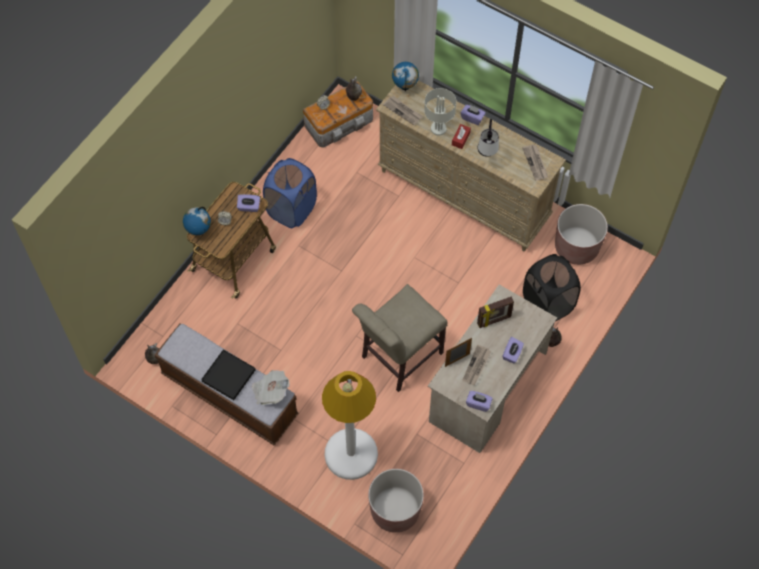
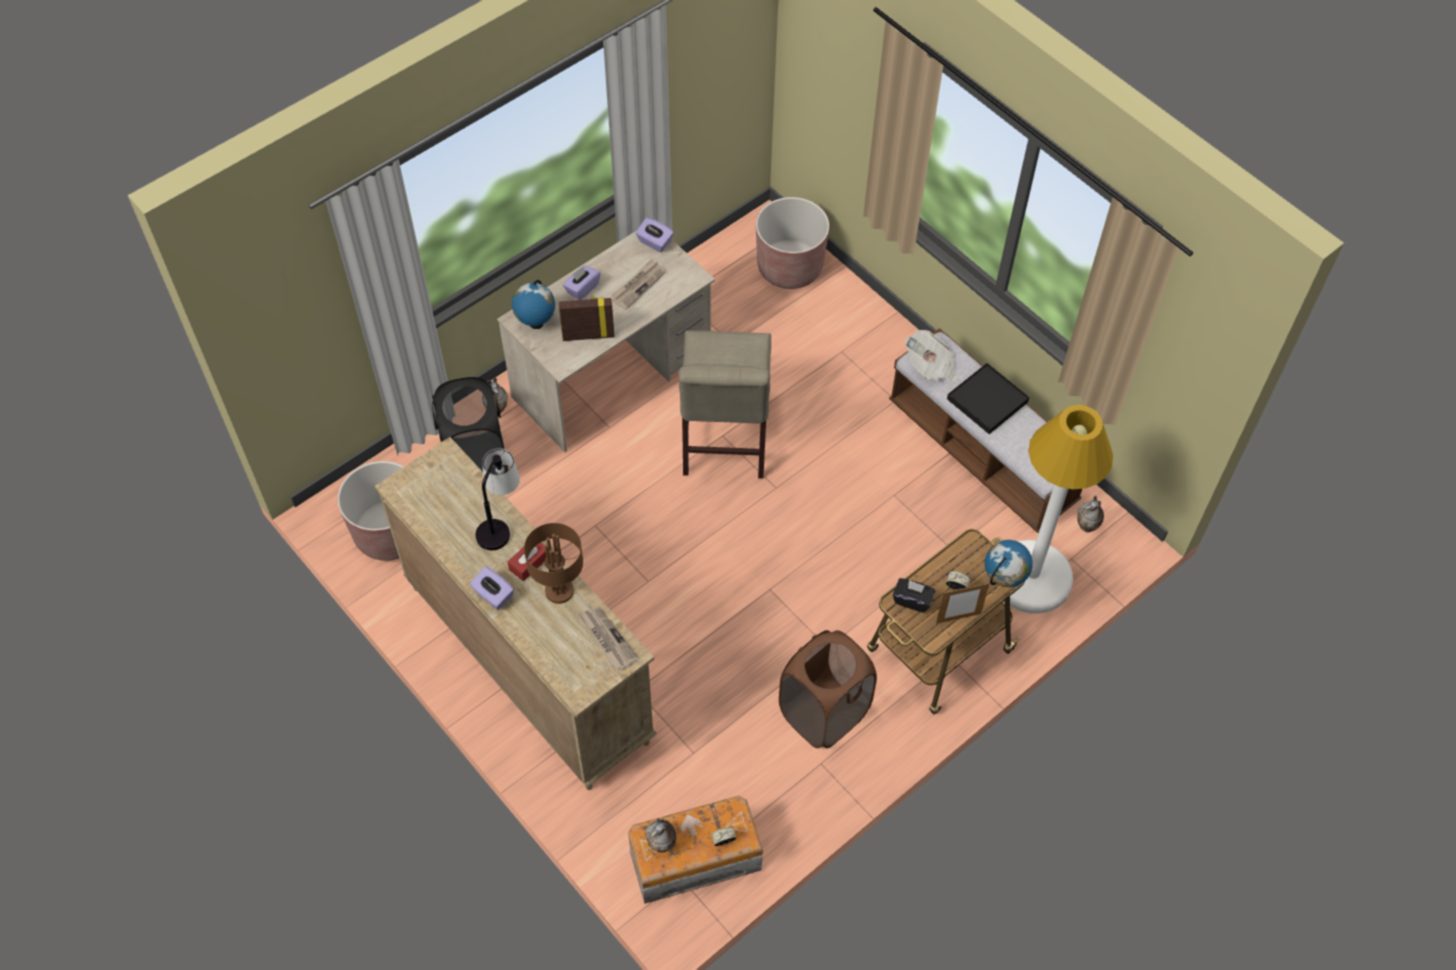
camera: 165 degrees left, 5 degrees down
purple tissue box [237,194,260,212] -> black tissue box [893,578,935,613]
blue laundry basket [263,158,317,228] -> brown laundry basket [779,630,877,748]
white floor lamp [322,371,378,480] -> white floor lamp moved to [995,405,1113,613]
beige chair [352,284,448,392] -> beige chair turned 120 degrees clockwise [679,330,771,479]
globe [392,62,419,91] -> globe moved to [512,280,555,329]
grey table lamp [424,88,456,136] -> brown table lamp [524,523,583,604]
picture frame [445,338,472,367] -> picture frame moved to [936,583,990,624]
newspaper [522,144,548,181] -> none

